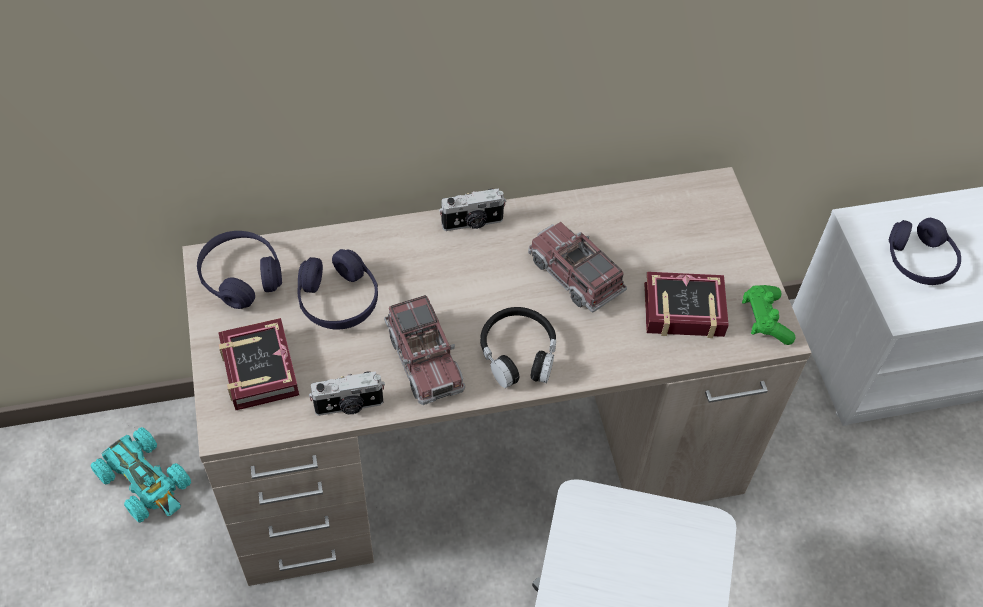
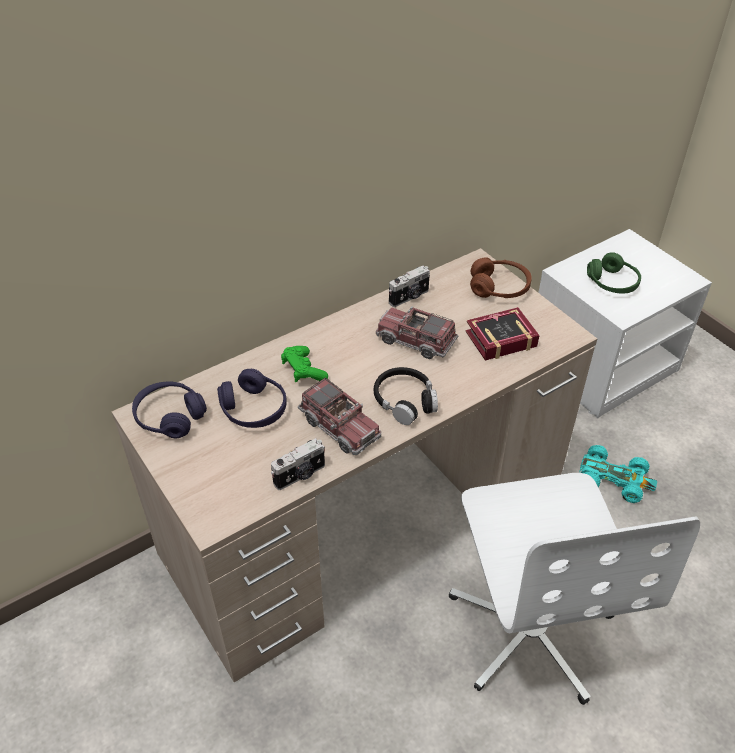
camera: 20 degrees left, 10 degrees down
turquoise toy car [90,427,191,522] -> turquoise toy car moved to [579,445,657,503]
book [218,318,299,410] -> none
camera [439,188,506,231] -> camera moved to [389,266,430,307]
green game controller [742,285,796,345] -> green game controller moved to [281,346,328,382]
purple headphones [889,218,961,285] -> green headphones [587,252,641,294]
none -> brown headphones [470,257,532,298]

